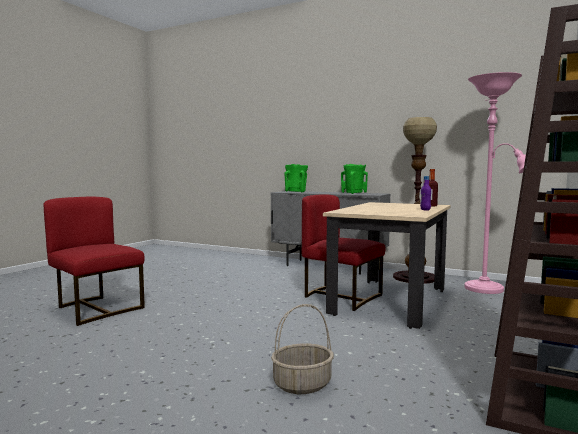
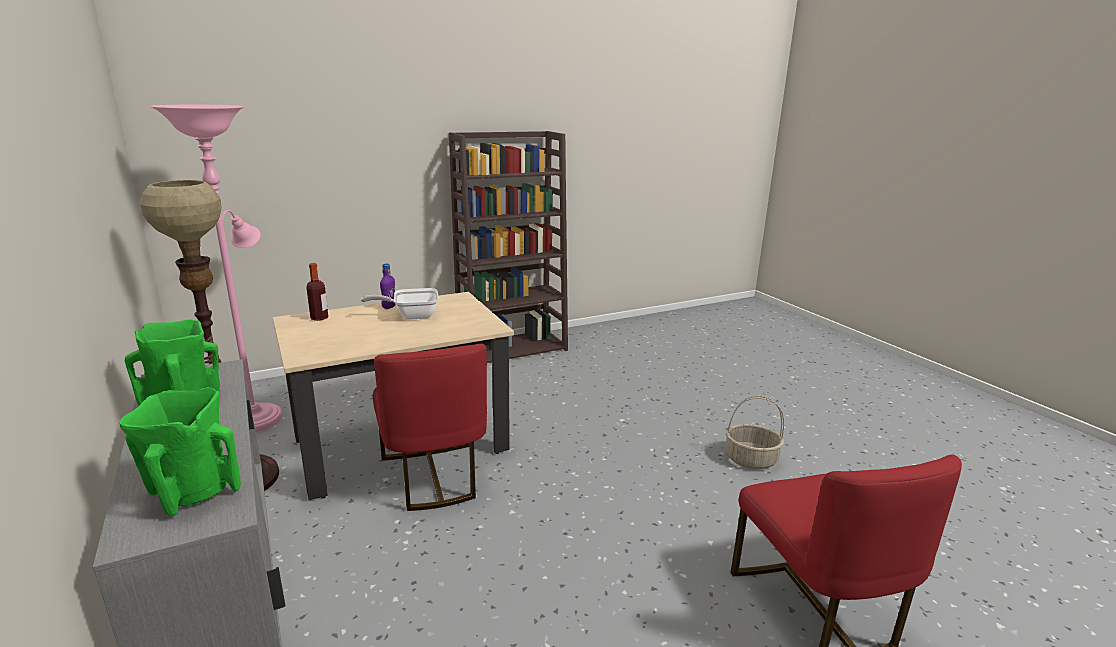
camera: 145 degrees left, 15 degrees up
basket [271,304,334,394] -> basket moved to [726,396,784,469]
none -> frying pan [361,288,439,320]

